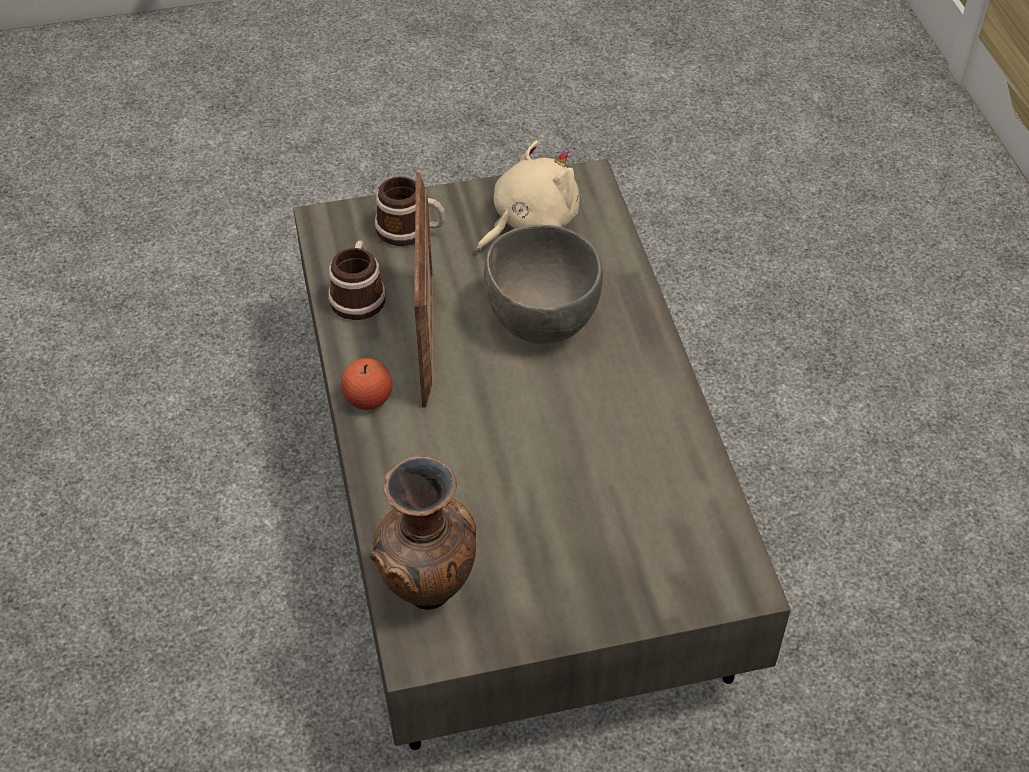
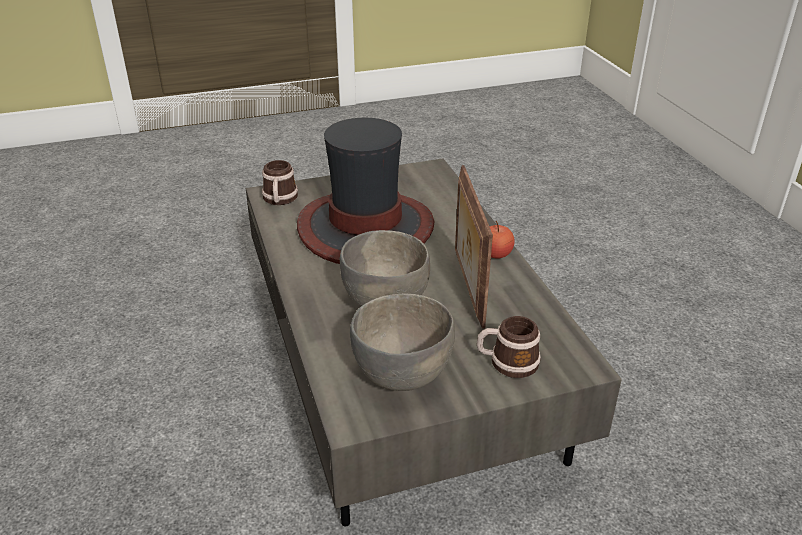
camera: 175 degrees right, 15 degrees down
mug [328,240,386,320] -> mug moved to [262,160,298,205]
brown vase [369,457,476,610] -> none
beige plush toy [477,140,579,252] -> grey bowl [350,293,455,391]
none -> hat [297,118,434,264]

